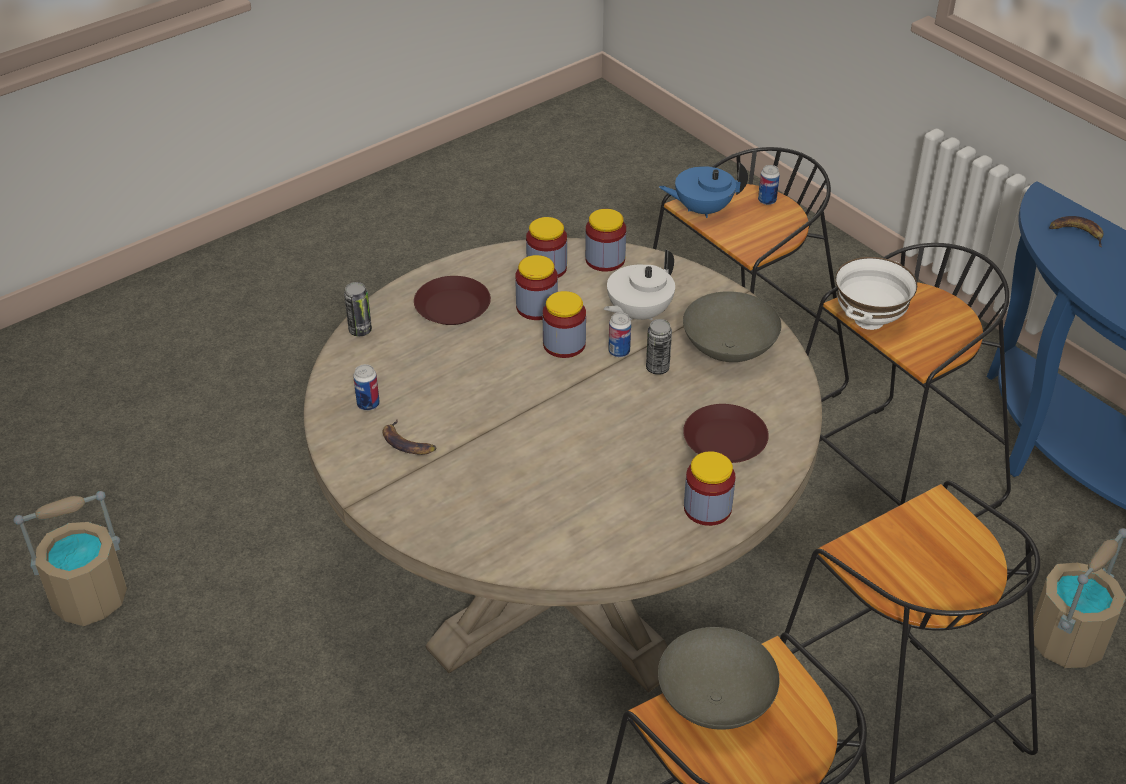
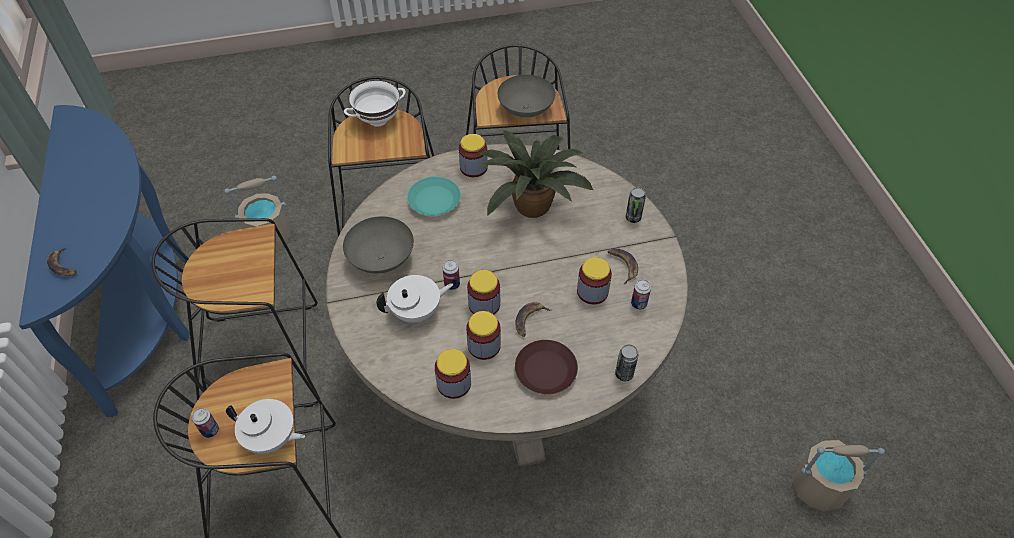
camera: 155 degrees left, 10 degrees up
jar [585,209,626,271] -> jar moved to [577,257,612,304]
can [646,319,672,375] -> can moved to [626,187,646,223]
blue teapot [659,162,748,218] -> white teapot [226,399,305,454]
brown plate [683,404,769,463] -> turquoise plate [407,177,461,216]
white bowl [836,257,917,330] -> white bowl moved to [344,80,406,127]
none -> potted plant [479,130,593,218]
none -> banana [516,302,551,337]

